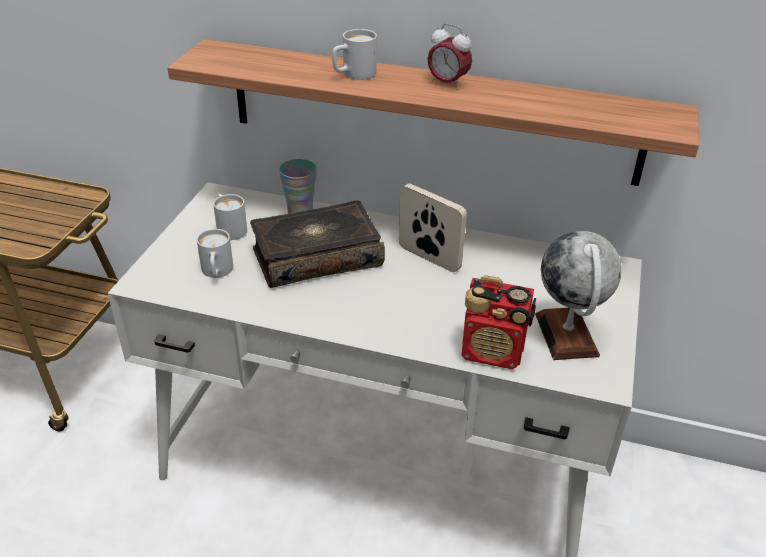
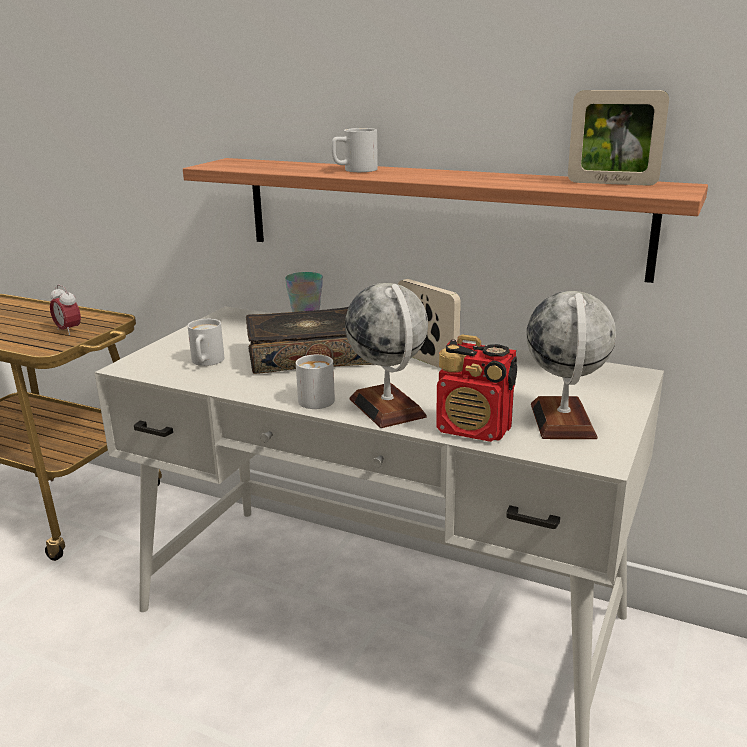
camera: 10 degrees right, 15 degrees down
white mug [213,194,247,240] -> white mug moved to [296,355,335,409]
alarm clock [427,24,472,90] -> alarm clock moved to [50,284,81,335]
none -> globe [345,283,428,428]
none -> picture frame [568,90,669,186]

